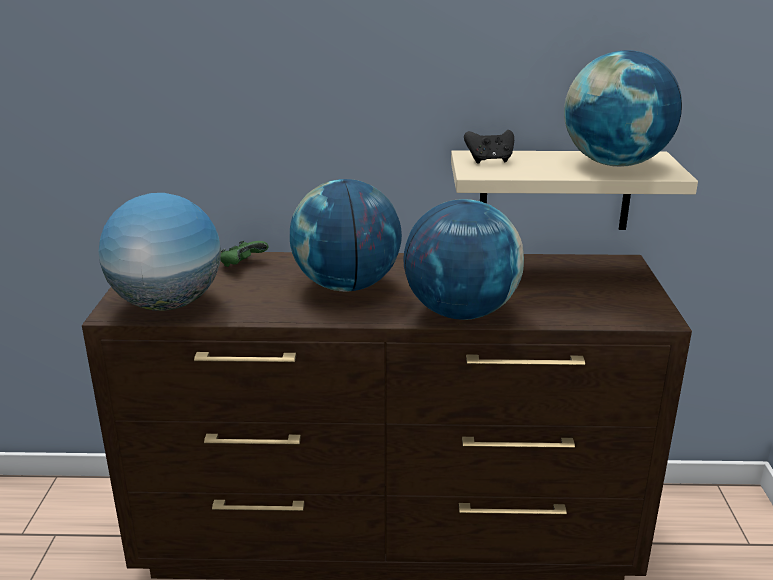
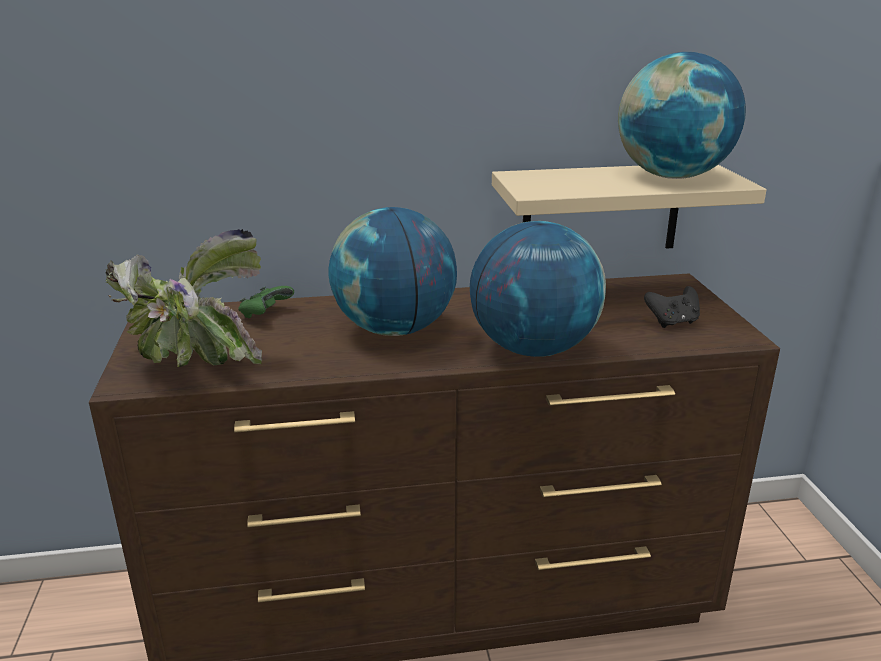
camera: 10 degrees left, 0 degrees up
globe [99,193,221,311] -> potted plant [105,229,262,367]
black game controller [464,130,514,164] -> black game controller moved to [644,286,700,328]

